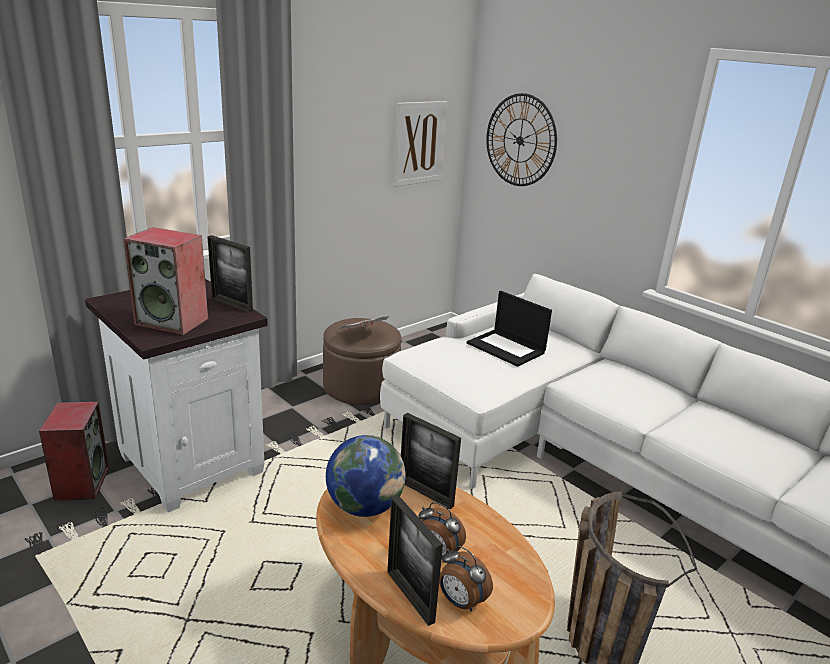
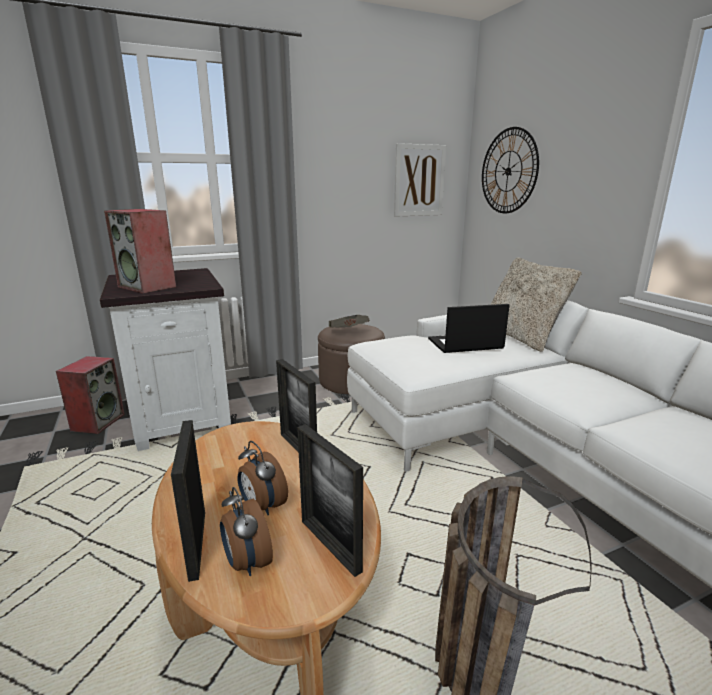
camera: 20 degrees right, 5 degrees down
picture frame [207,235,253,313] -> picture frame moved to [297,424,363,577]
globe [326,435,406,517] -> none
laptop [467,291,552,367] -> laptop turned 105 degrees clockwise [428,304,509,353]
none -> beige pillow [490,257,582,352]

